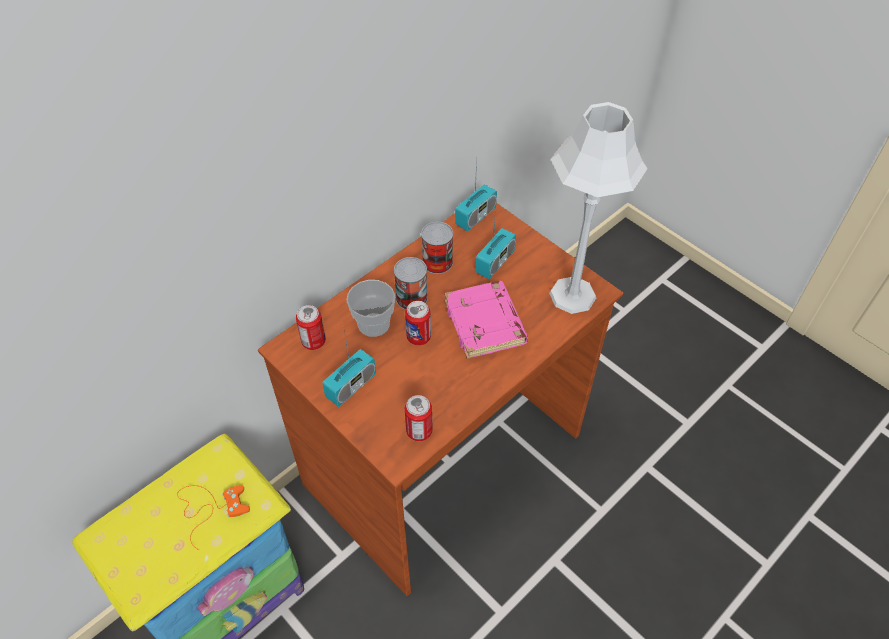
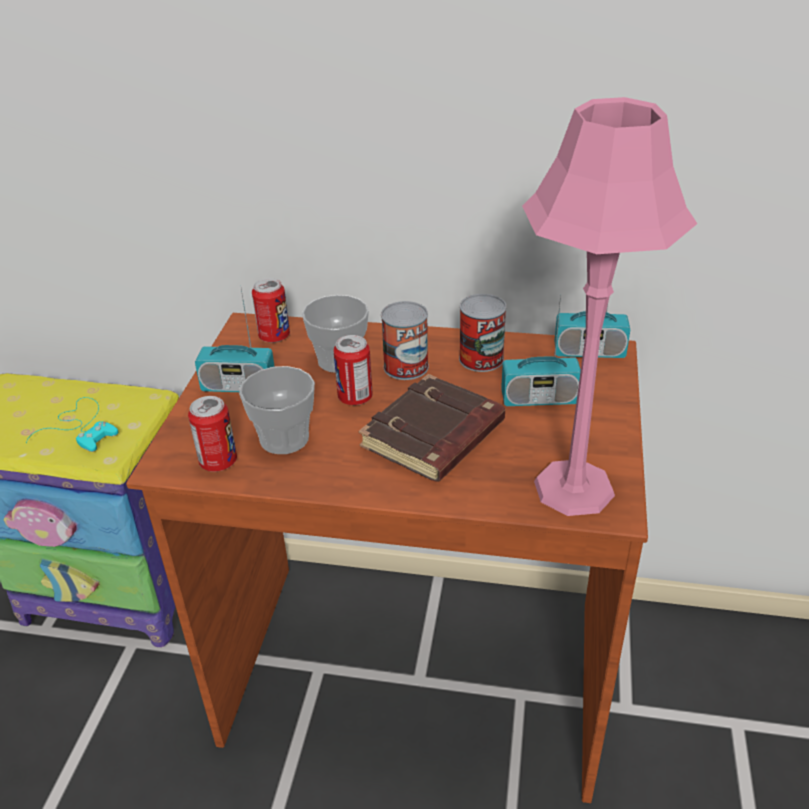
camera: 55 degrees right, 15 degrees down
orange game controller [177,485,250,550] -> turquoise game controller [26,397,118,452]
pink book [444,281,528,359] -> brown book [358,374,505,482]
grey table lamp [549,102,648,314] -> pink table lamp [522,97,697,516]
none -> cup [239,366,315,454]

